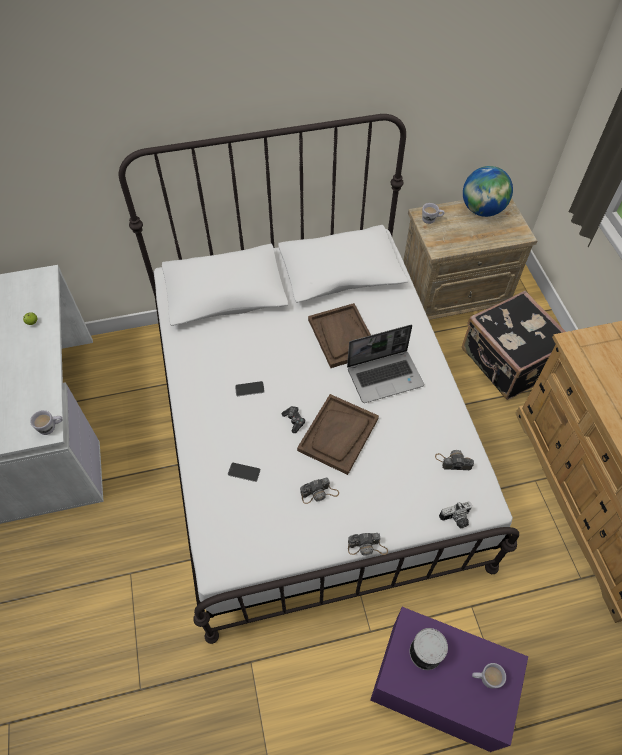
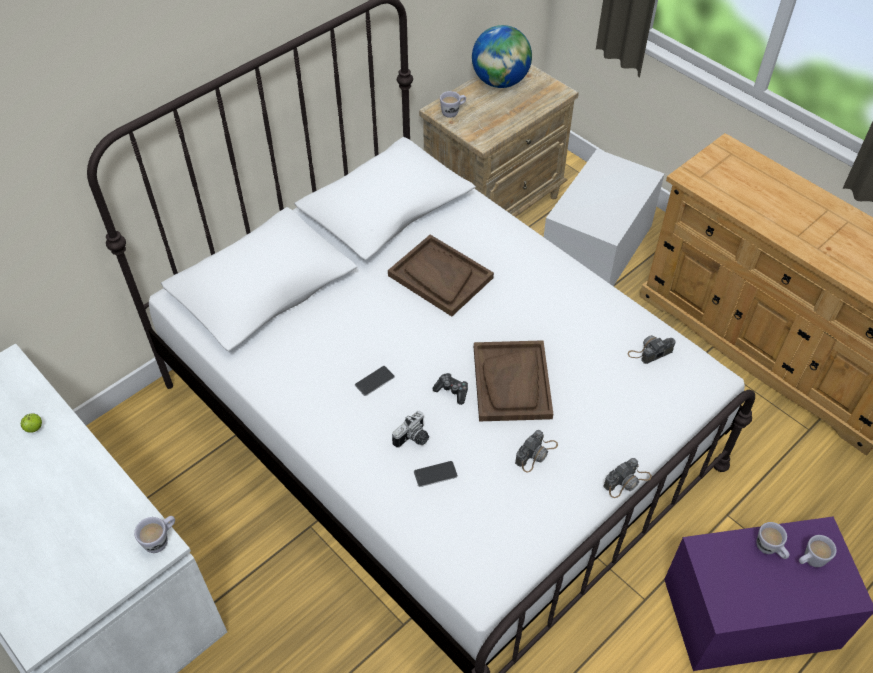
camera: 30 degrees left, 5 degrees down
laptop [347,325,424,403] -> none
can [409,628,448,670] -> none
camera [439,501,472,528] -> camera moved to [392,411,429,448]
black suitcase [462,291,566,400] -> white storage box [544,149,664,286]
none -> white mug [756,522,789,559]

